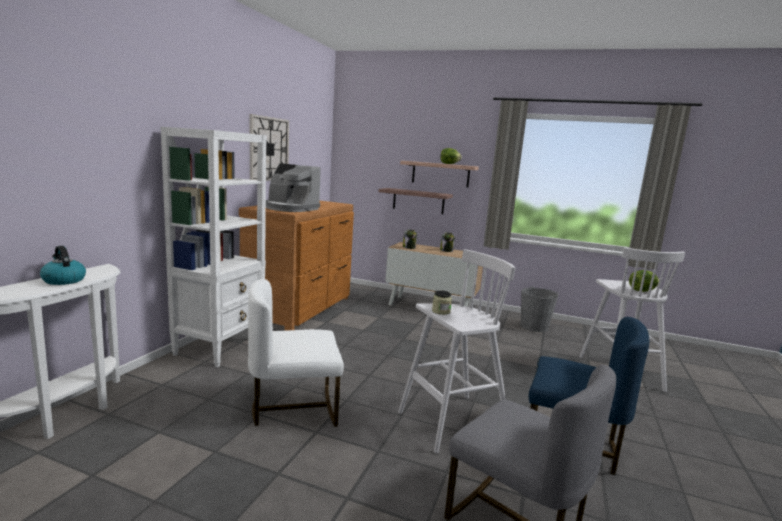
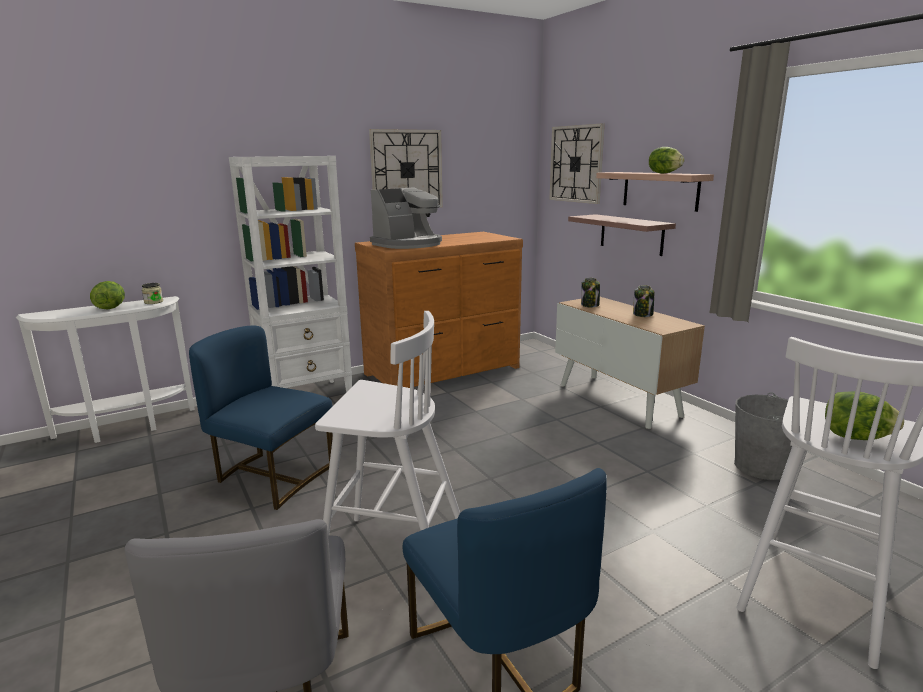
camera: 40 degrees right, 5 degrees up
kettle [40,246,86,285] -> lettuce [90,281,125,309]
white chair [248,279,344,427] -> blue chair [189,326,333,510]
coffee machine [266,163,321,212] -> coffee machine turned 105 degrees counterclockwise [370,187,442,249]
jar [432,290,452,315] -> jar moved to [142,283,163,304]
none -> wall clock [549,123,605,204]

